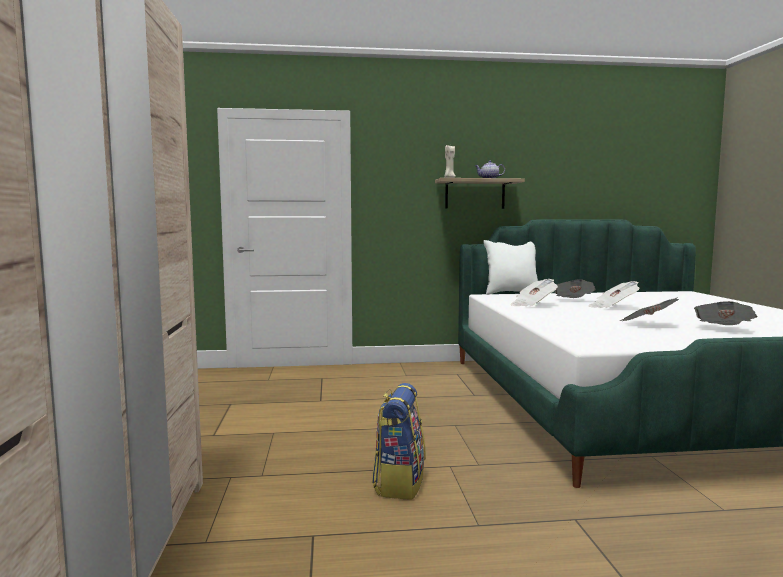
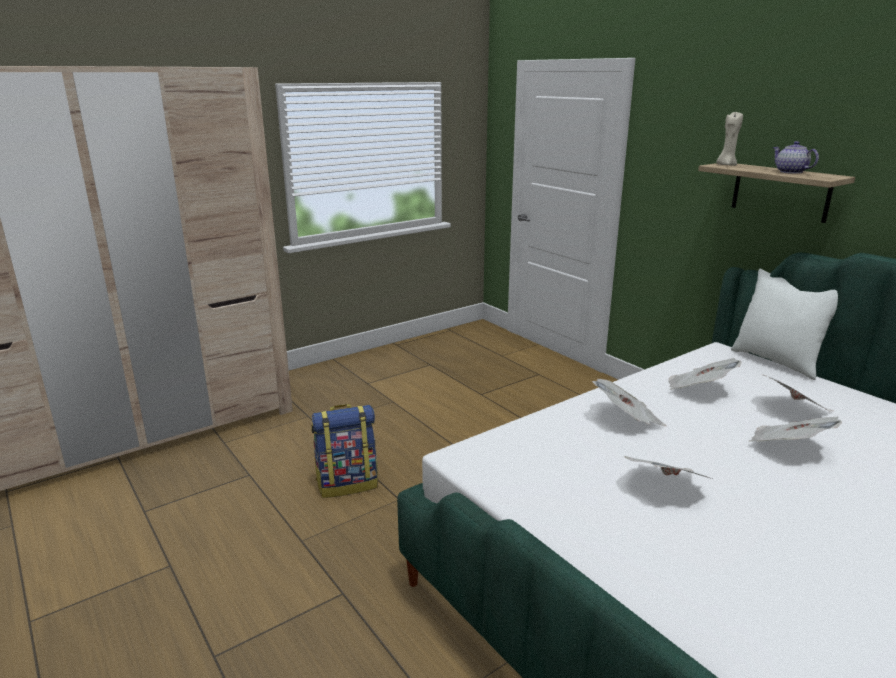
camera: 60 degrees right, 15 degrees up
newspaper [694,301,757,325] -> newspaper moved to [592,379,667,426]

